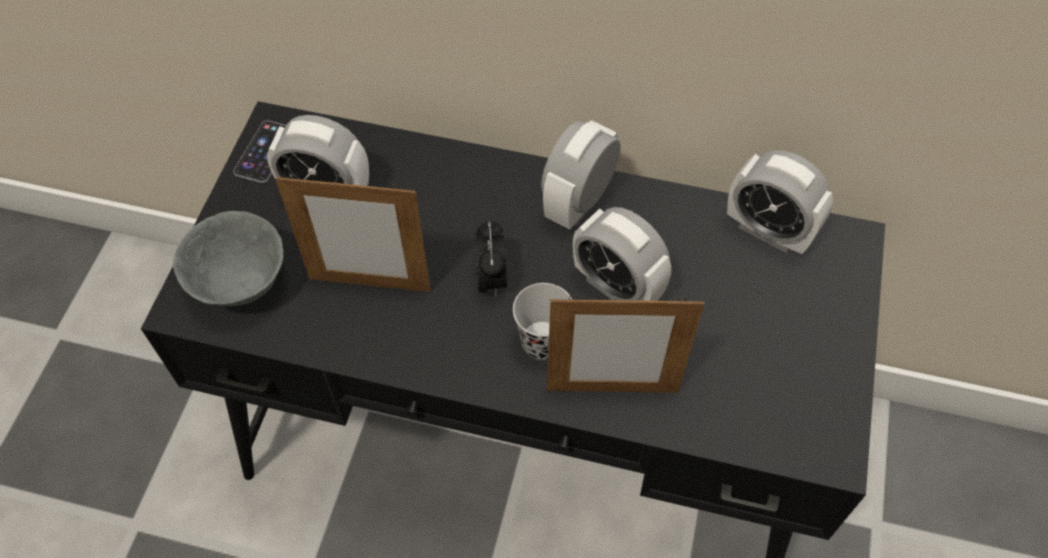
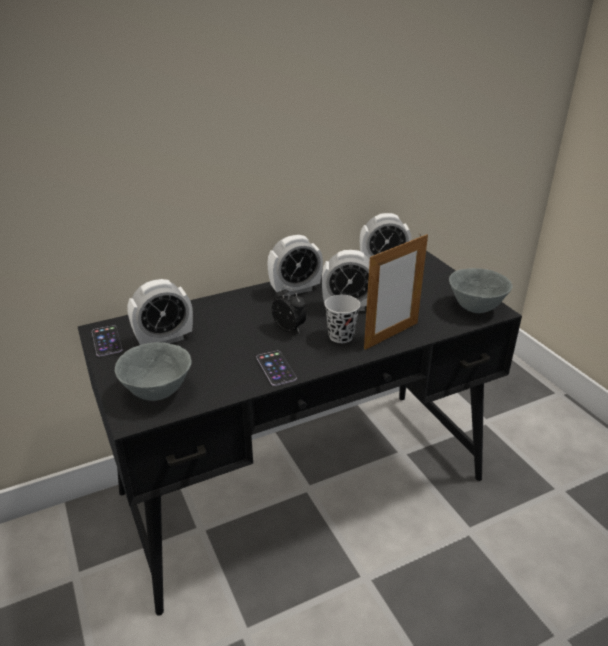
camera: 40 degrees left, 25 degrees down
picture frame [275,174,431,292] -> none
alarm clock [541,120,621,230] -> alarm clock turned 105 degrees counterclockwise [267,235,323,296]
none -> phone [256,351,297,386]
none -> grey bowl [449,268,513,313]

